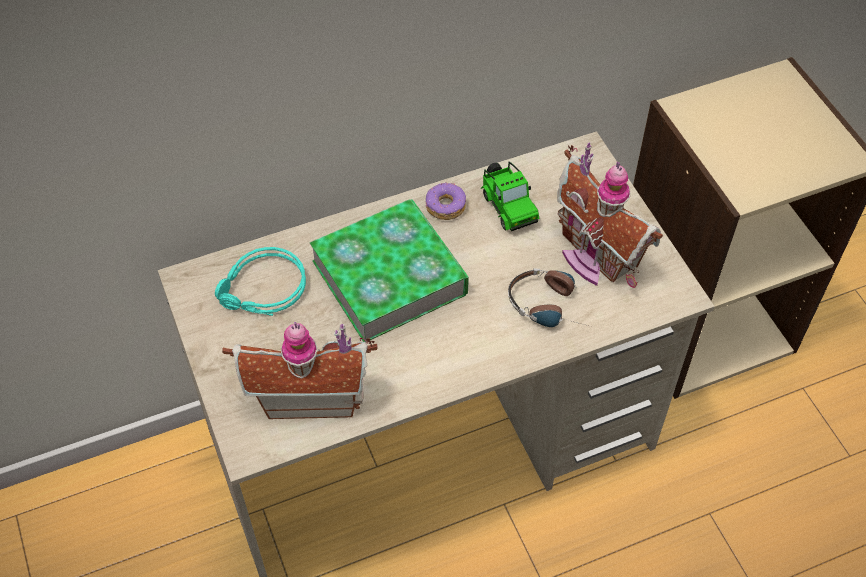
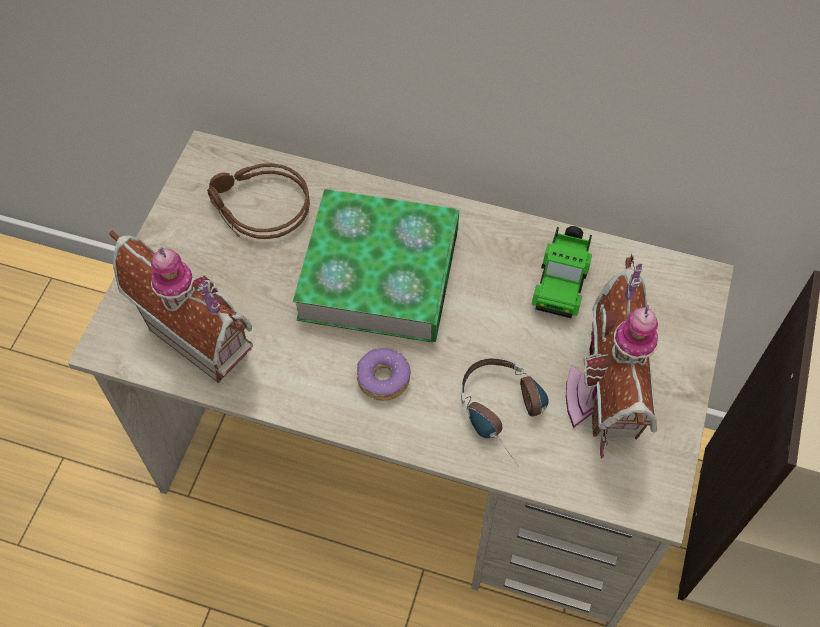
camera: 40 degrees right, 5 degrees up
turquoise headphones [215,247,306,316] -> brown headphones [207,163,310,239]
donut [426,182,466,220] -> donut moved to [356,348,411,401]

